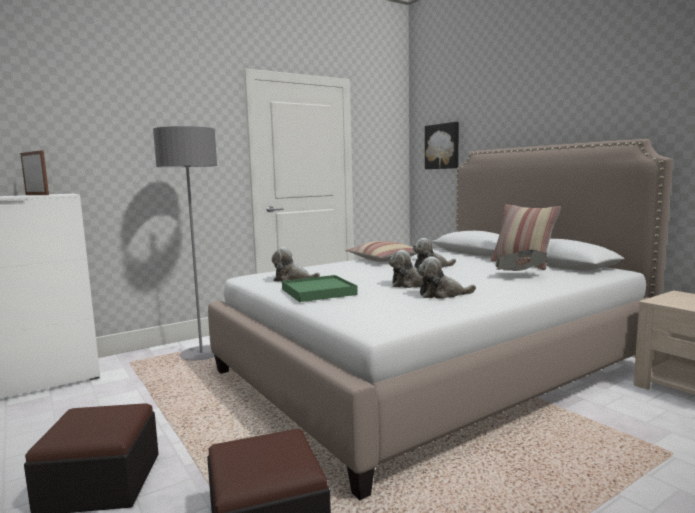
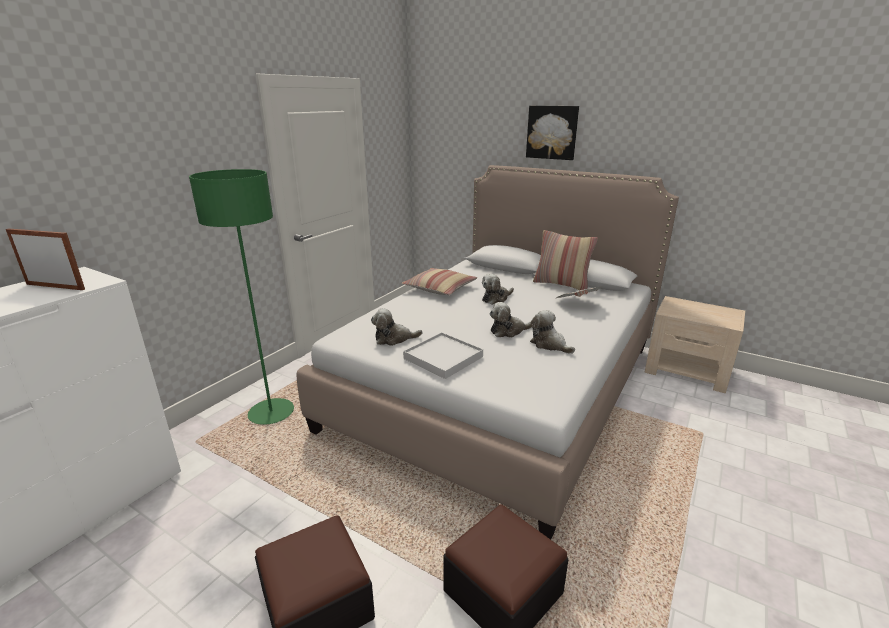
camera: 25 degrees left, 15 degrees up
grey floor lamp [153,126,217,360] -> green floor lamp [189,169,294,425]
green tray [282,275,358,302] -> white tray [403,332,483,379]
plush toy [417,257,476,299] -> plush toy turned 75 degrees clockwise [530,310,575,354]
picture [425,122,459,169] -> picture moved to [526,106,579,160]

